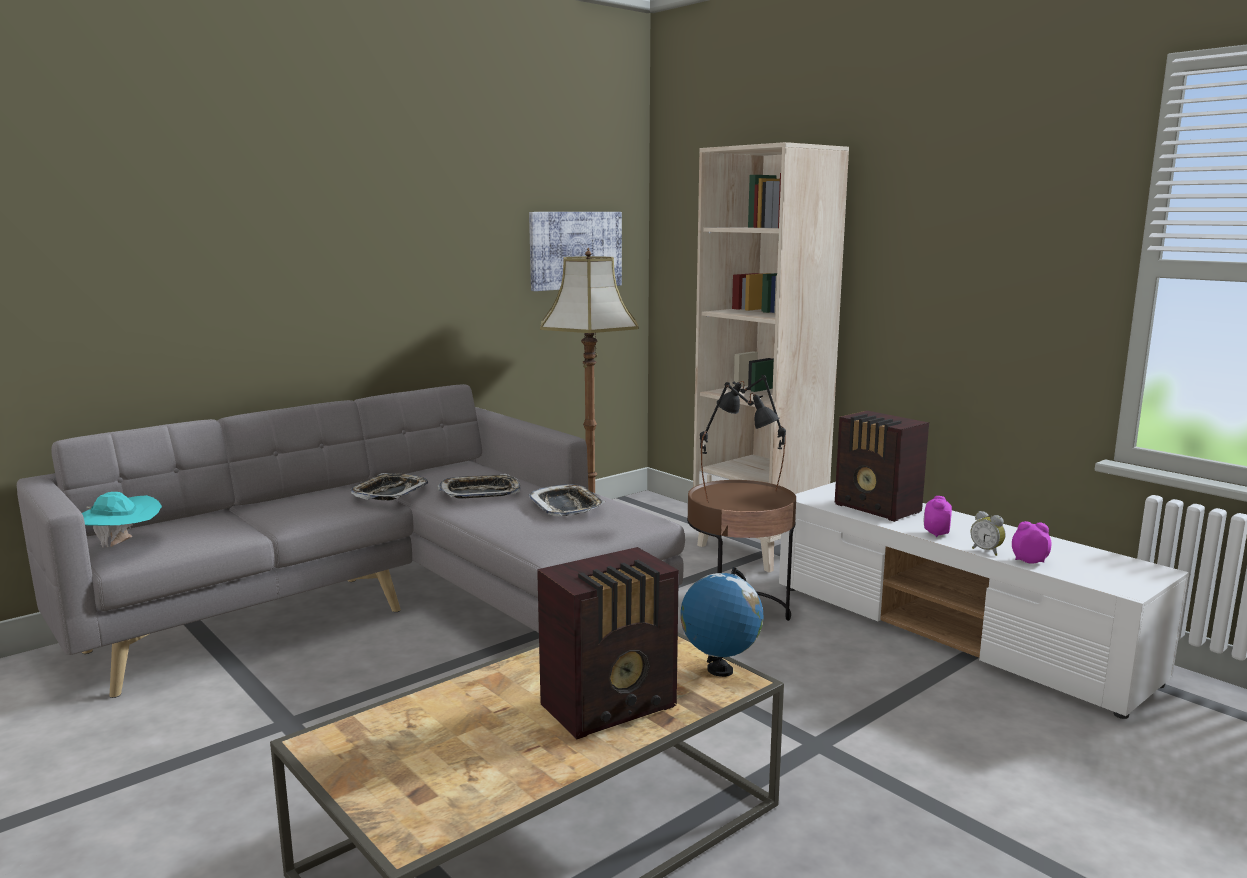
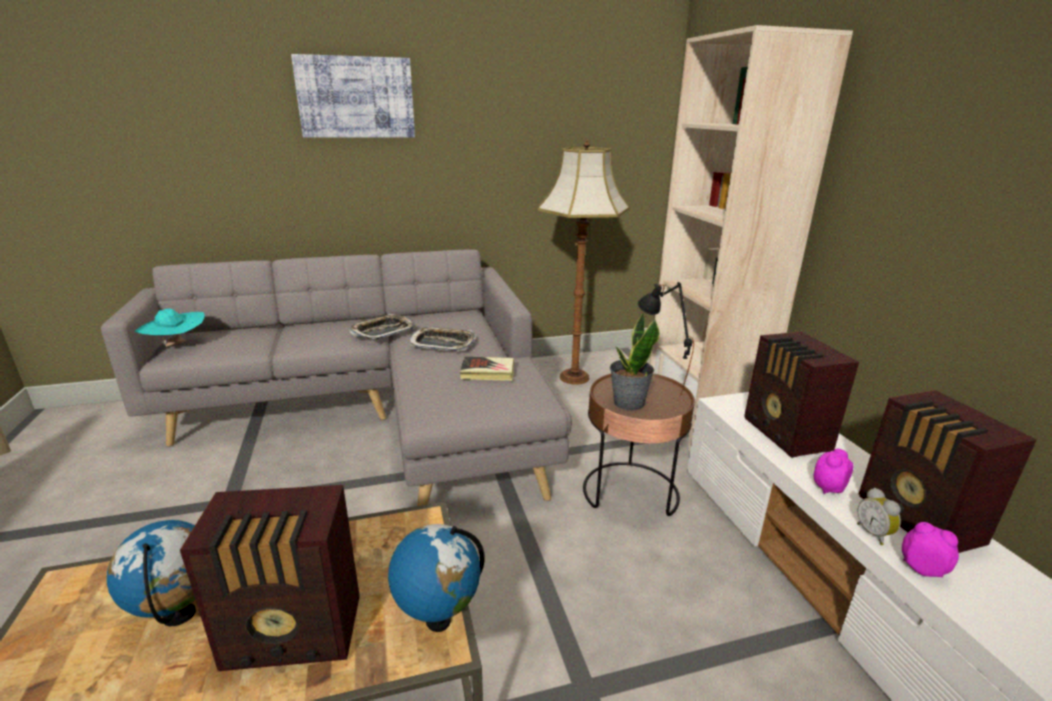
camera: 25 degrees right, 10 degrees up
picture [529,212,622,291] -> picture moved to [291,54,415,138]
tray [529,484,605,516] -> book [460,356,514,381]
black table lamp [700,382,780,503] -> potted plant [610,311,660,411]
none -> globe [107,520,196,626]
none -> radio [859,390,1037,553]

